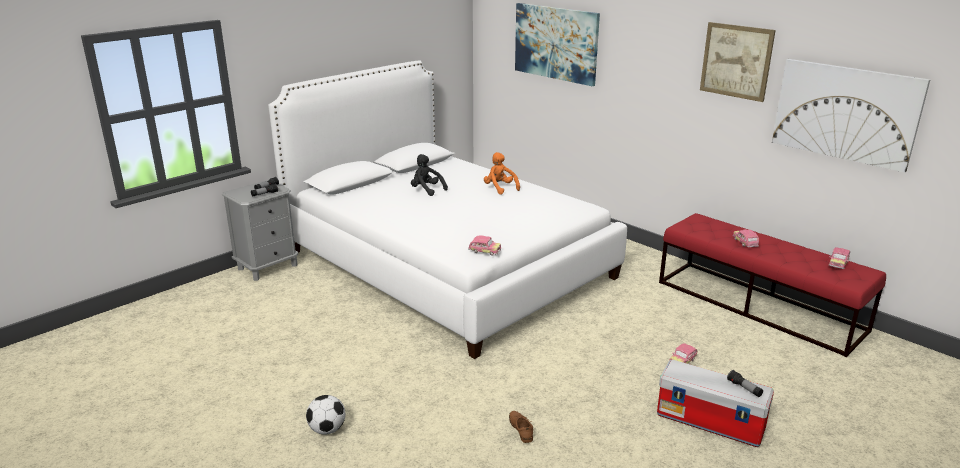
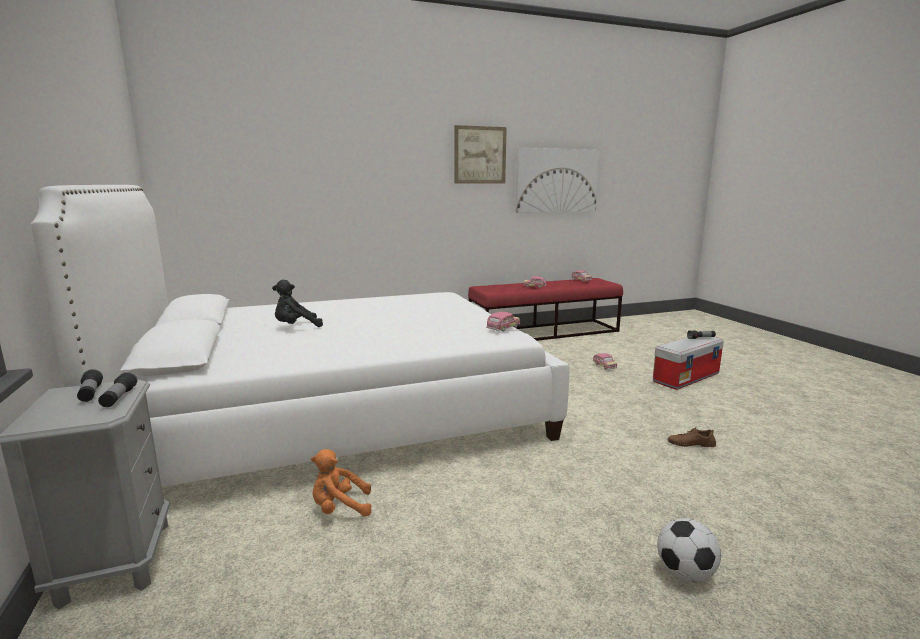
camera: 65 degrees left, 10 degrees down
orange plush toy [484,152,520,195] -> orange plush toy moved to [311,449,371,517]
picture [515,3,600,86] -> none

